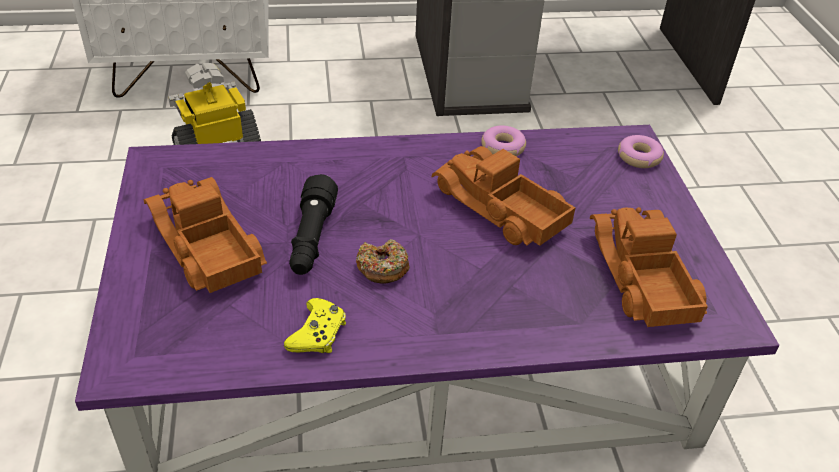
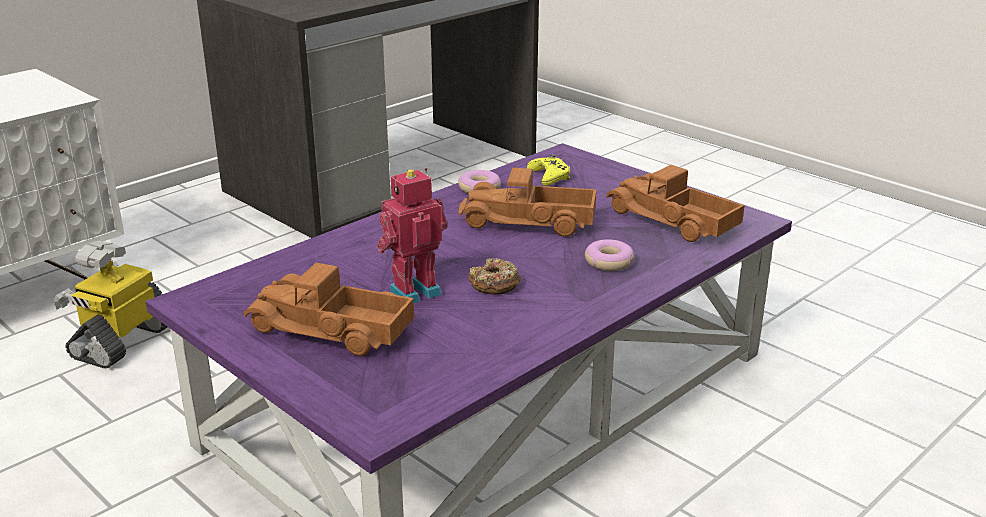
camera: 35 degrees left, 15 degrees down
yellow game controller [284,298,346,353] -> yellow game controller moved to [527,154,570,186]
black flashlight [289,174,338,275] -> toy robot [377,168,448,303]
donut [618,135,664,168] -> donut moved to [585,239,634,271]

